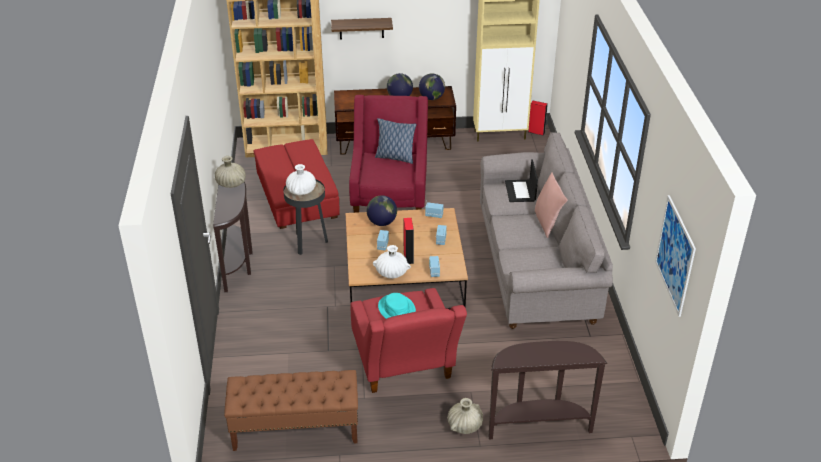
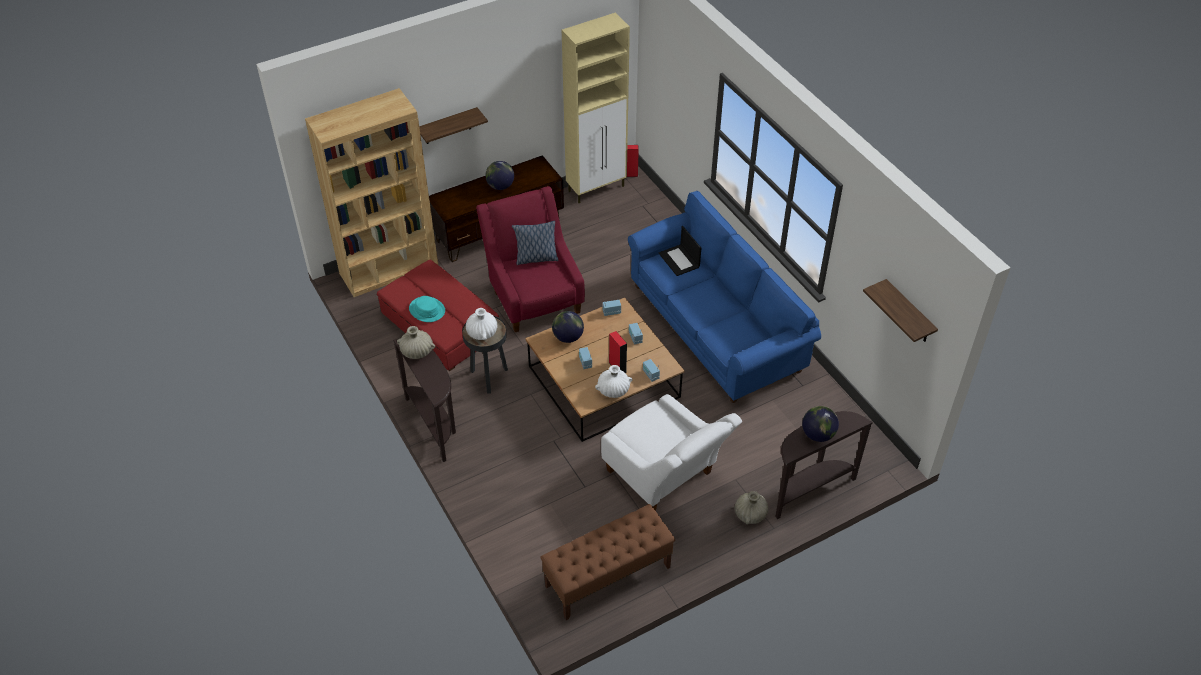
camera: 25 degrees left, 10 degrees up
red armchair [351,288,467,393] -> white armchair [601,394,742,511]
turquoise hat [378,293,416,319] -> turquoise hat moved to [409,296,445,322]
globe [419,73,445,100] -> globe moved to [802,406,839,442]
grey sofa [480,132,613,329] -> blue sofa [628,191,821,403]
pink pillow [535,172,568,238] -> none
picture [655,195,696,317] -> shelf [863,279,938,342]

